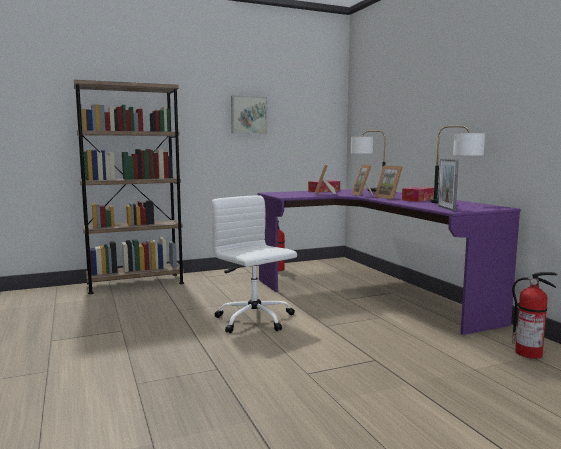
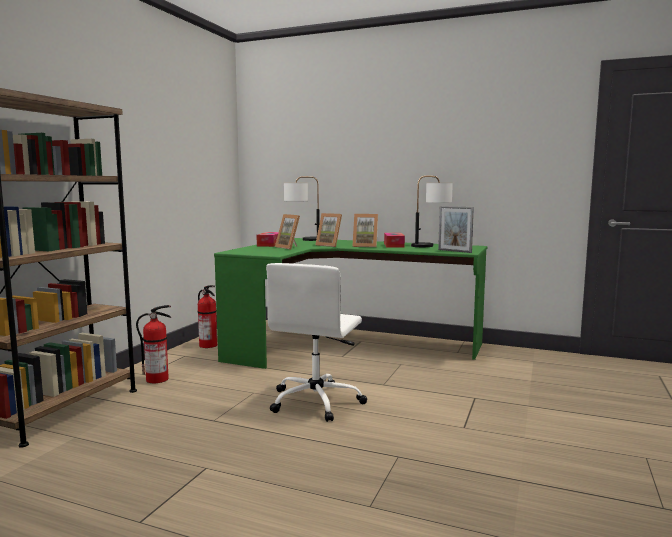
camera: 45 degrees left, 0 degrees up
white office chair [212,195,297,333] -> white office chair turned 75 degrees counterclockwise [266,263,367,422]
picture [231,96,267,134] -> none
purple desk [257,189,521,335] -> green desk [214,238,488,369]
fire extinguisher [512,272,557,359] -> fire extinguisher moved to [136,305,171,383]

